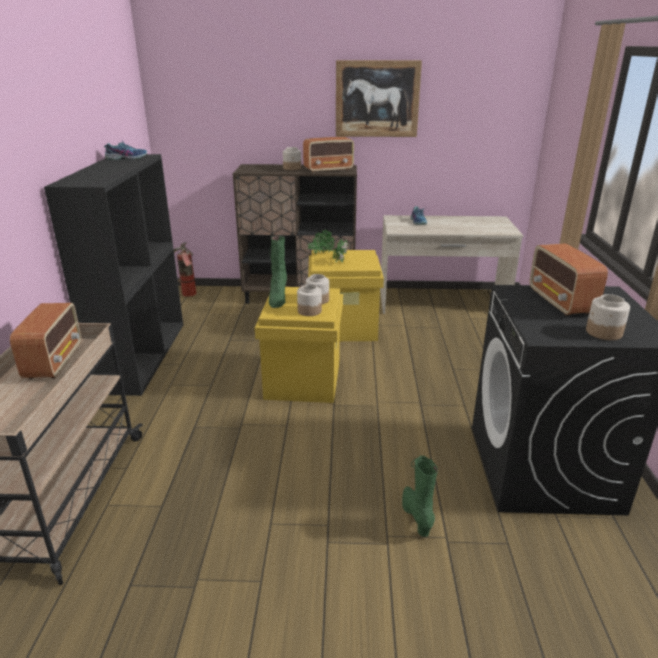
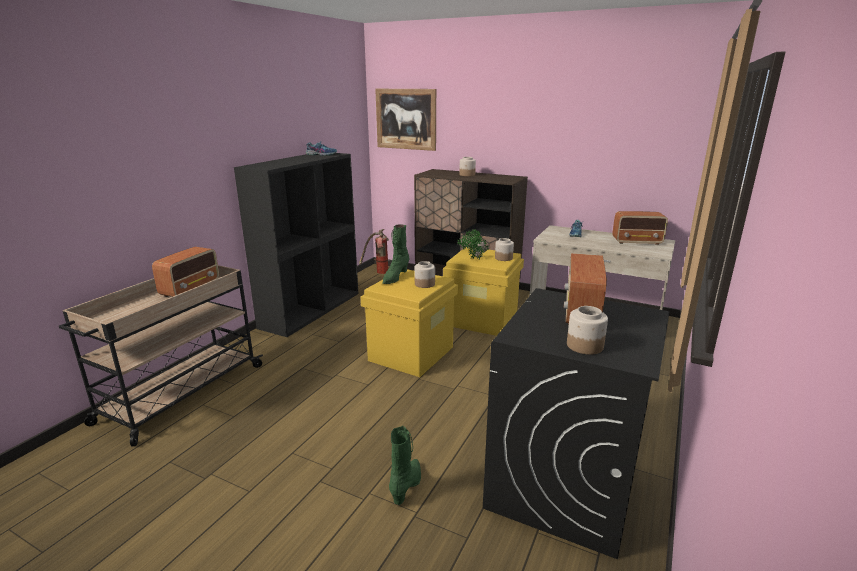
camera: 25 degrees right, 5 degrees down
jar [297,284,322,316] -> jar moved to [495,238,514,261]
radio [303,137,354,173] -> radio moved to [612,211,668,245]
picture [336,60,422,137] -> picture moved to [375,89,436,151]

